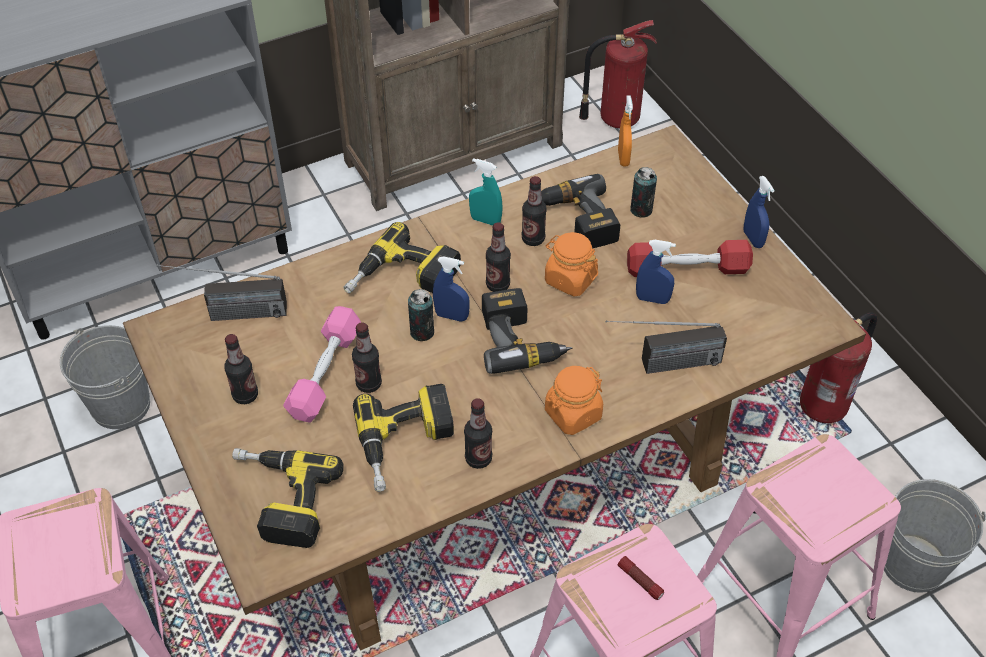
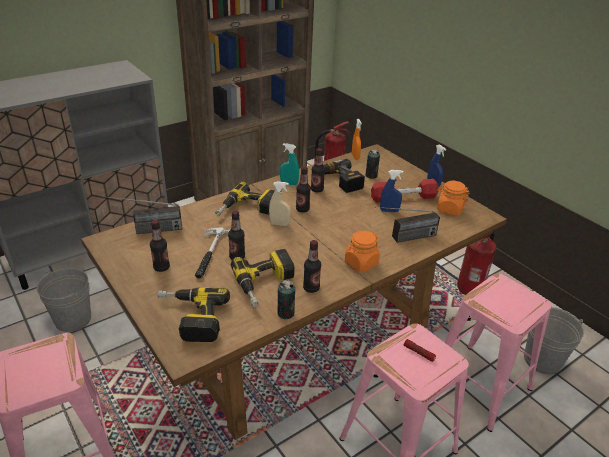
camera: 10 degrees left, 15 degrees down
pink dumbbell [283,306,361,423] -> hammer [195,227,230,279]
can [408,289,434,341] -> can moved to [277,280,295,319]
blue spray bottle [433,256,470,322] -> beige spray bottle [269,181,291,226]
power drill [482,288,573,374] -> none
orange jar [545,232,598,296] -> orange jar moved to [437,181,469,216]

